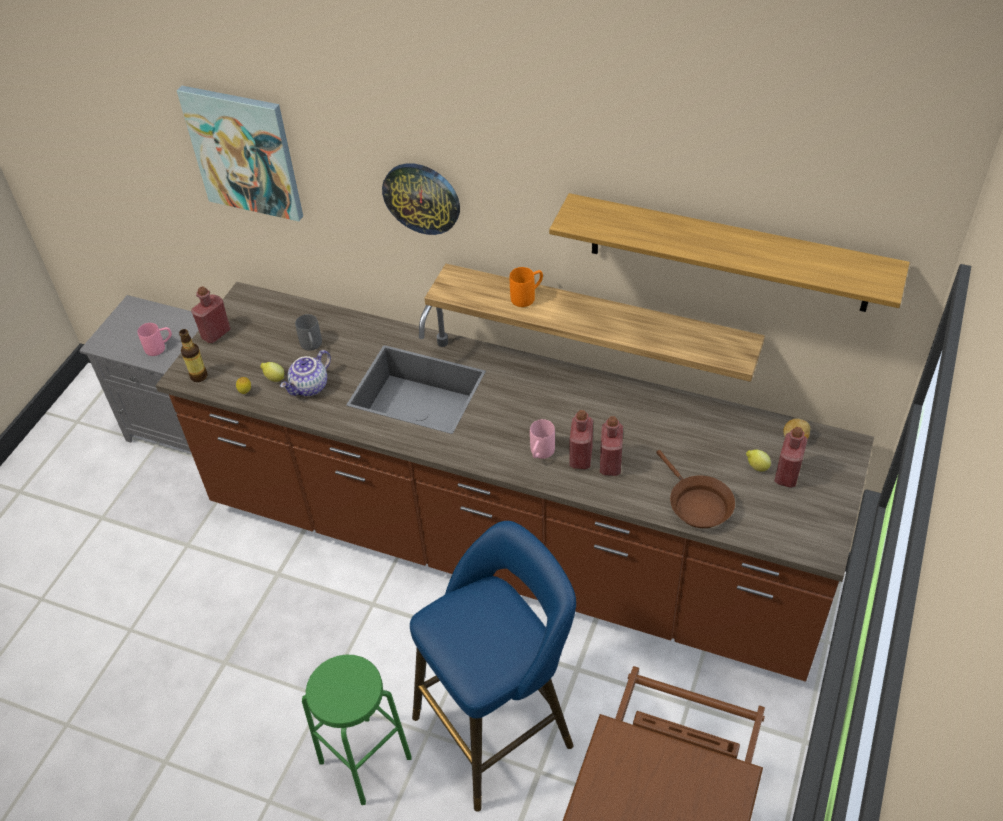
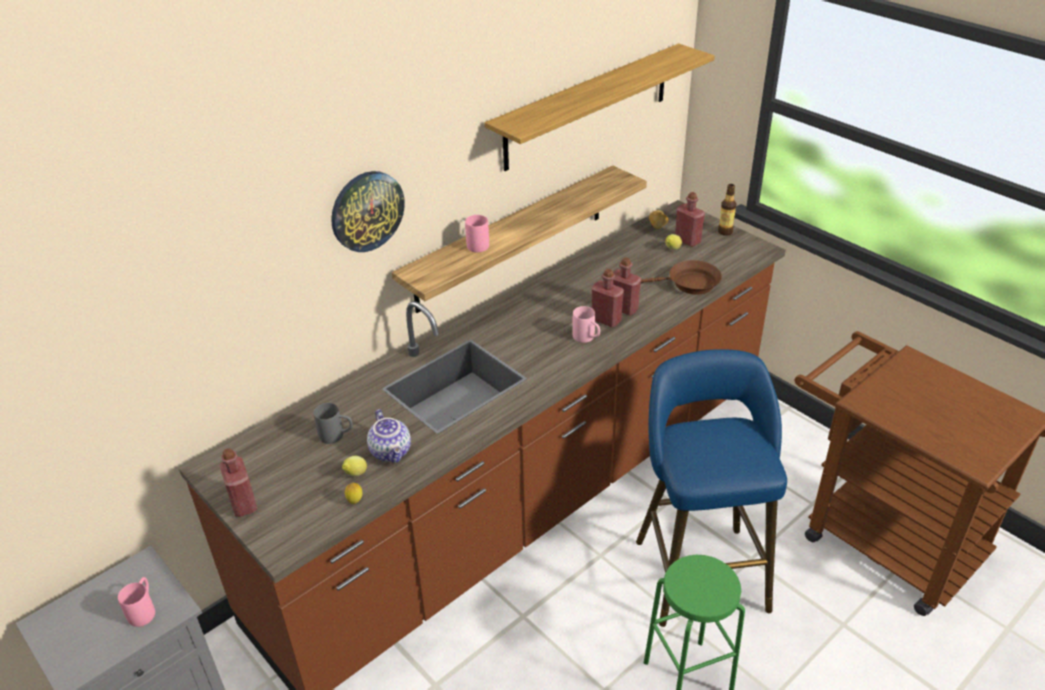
camera: 65 degrees left, 10 degrees down
picture [177,86,303,221] -> none
bottle [179,329,207,382] -> bottle moved to [718,184,736,236]
orange mug [510,267,543,307] -> pink mug [465,215,489,252]

